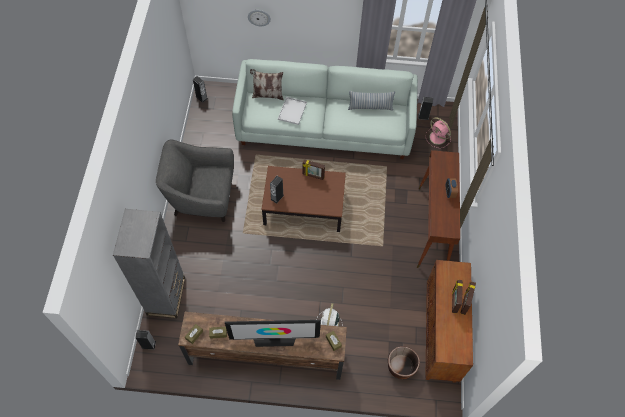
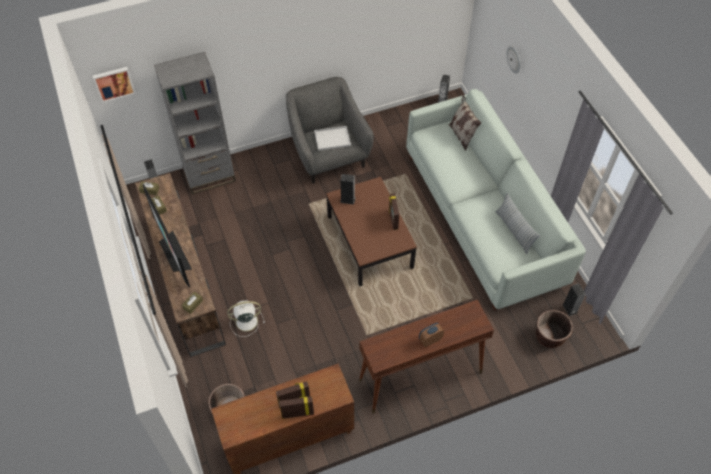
camera: 65 degrees right, 5 degrees down
white tray [278,97,307,125] -> white tray moved to [314,126,351,151]
pink fan [425,117,451,148] -> brown planter [536,310,573,348]
none -> picture [93,67,136,103]

